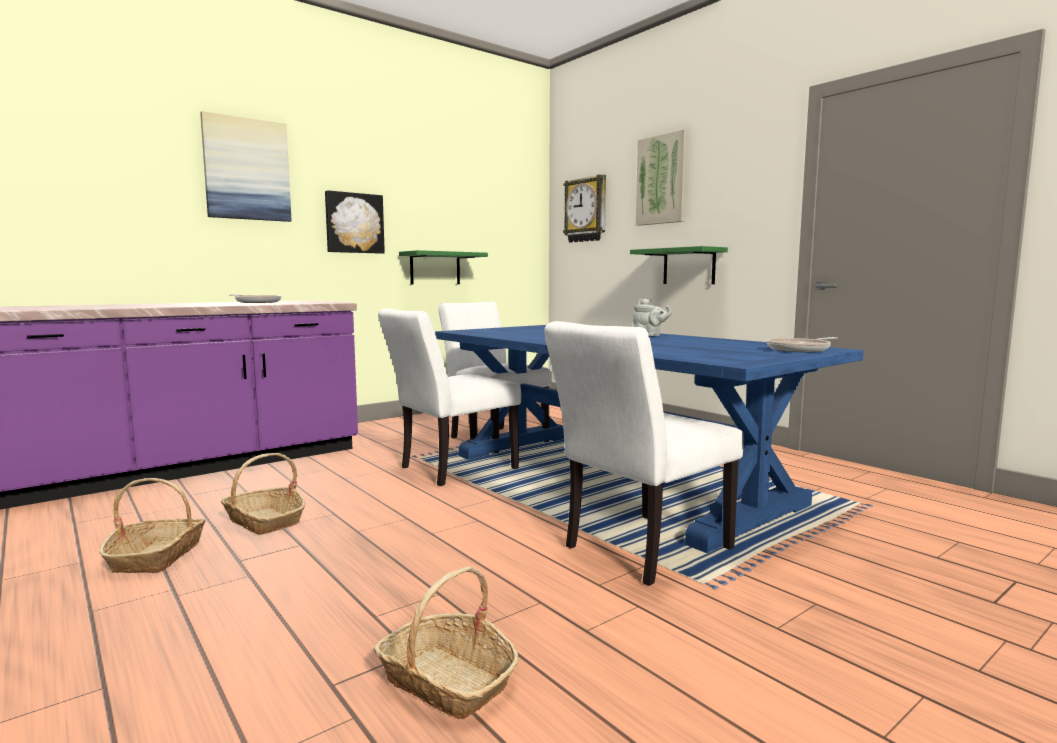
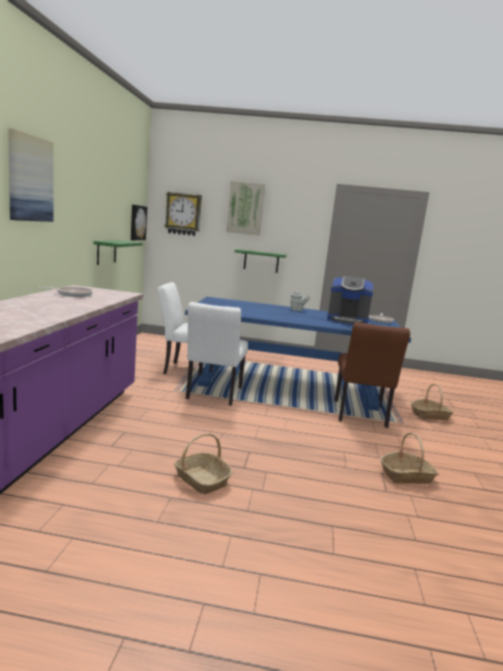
camera: 45 degrees left, 5 degrees up
basket [221,453,306,535] -> basket moved to [411,384,454,421]
picture [325,190,385,254] -> picture moved to [131,205,147,240]
white chair [544,321,744,586] -> brown chair [335,322,410,428]
none -> coffee machine [327,276,374,325]

